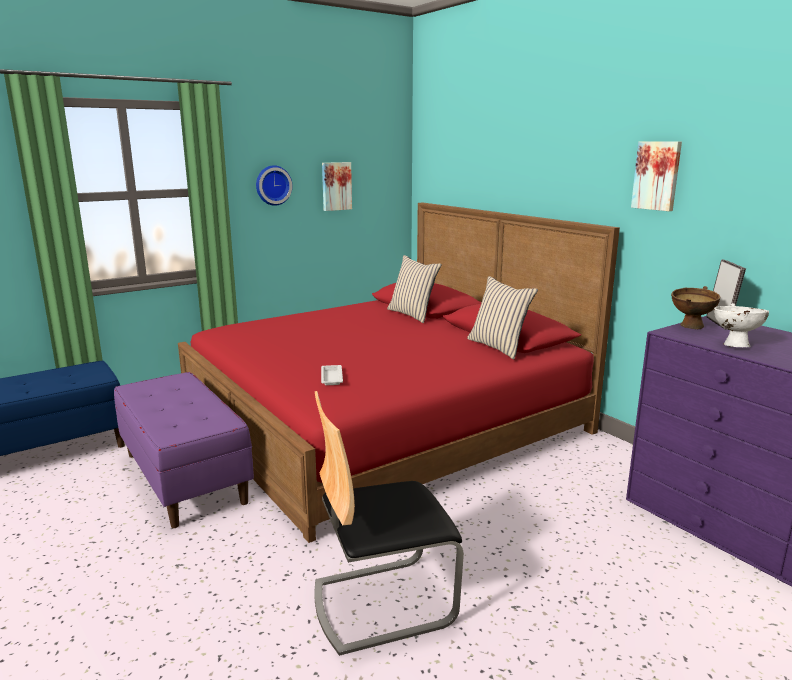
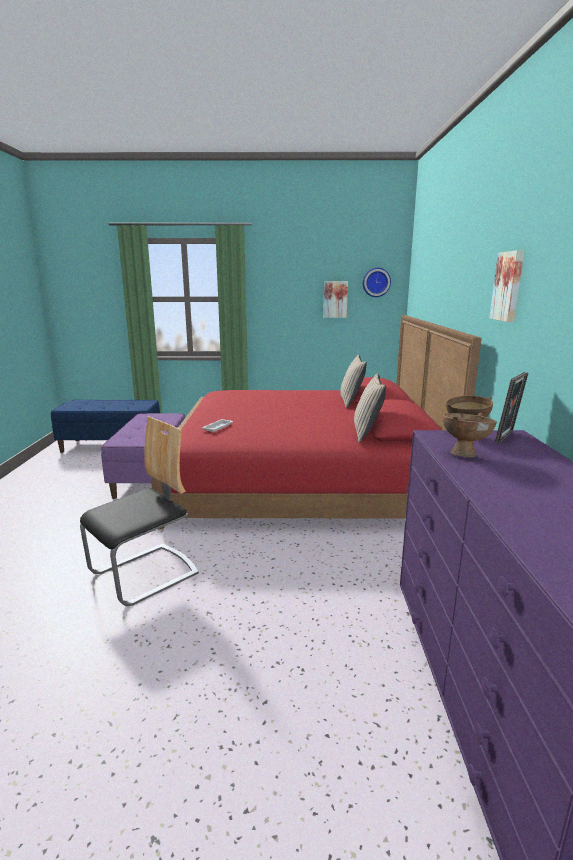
camera: 35 degrees right, 0 degrees up
wall clock [256,165,292,206] -> wall clock moved to [363,268,391,297]
chair [314,391,464,656] -> chair turned 120 degrees clockwise [80,416,199,606]
white bowl [714,303,769,347] -> brown bowl [443,413,497,457]

